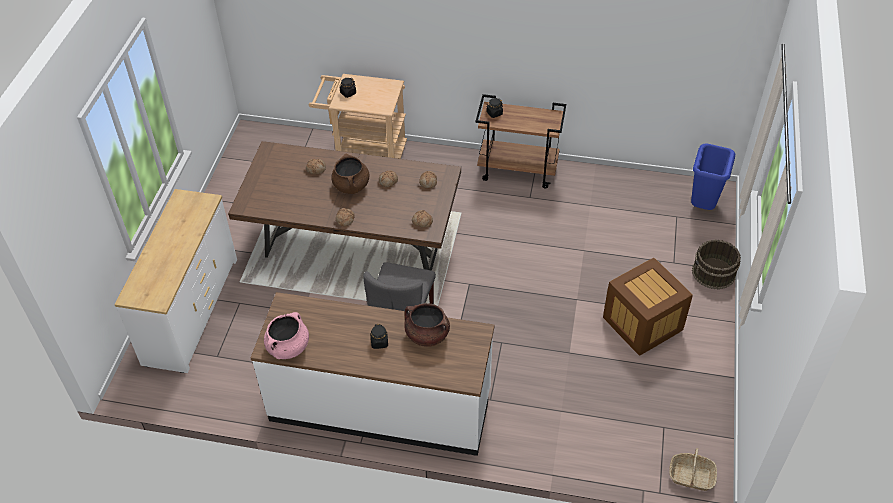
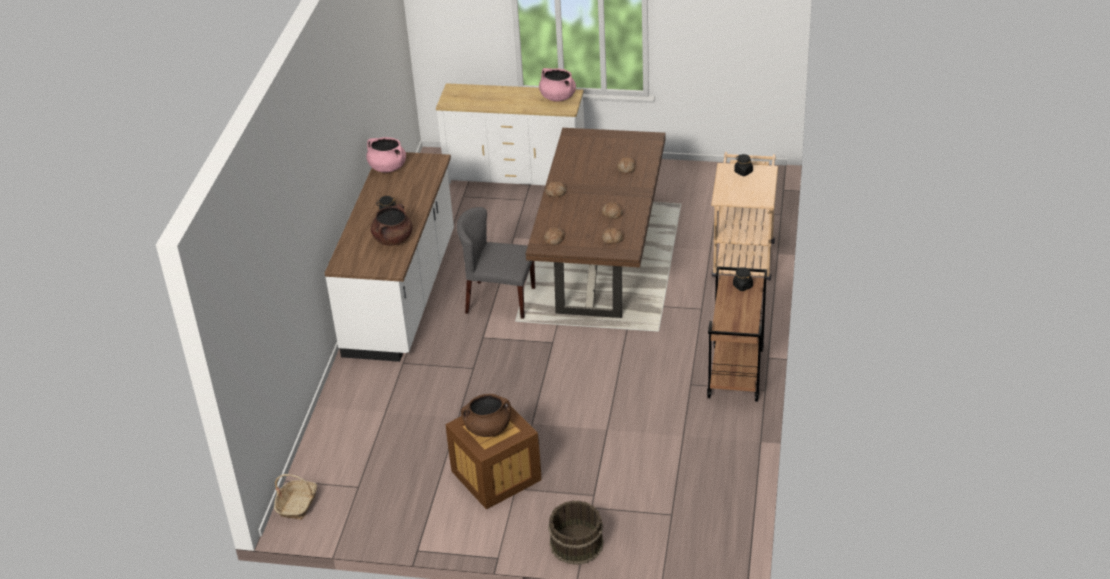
camera: 90 degrees right, 10 degrees down
brown cooking pot [331,153,369,194] -> brown cooking pot moved to [461,394,511,437]
blue trash can [691,143,735,210] -> none
none -> pink cooking pot [539,68,576,102]

